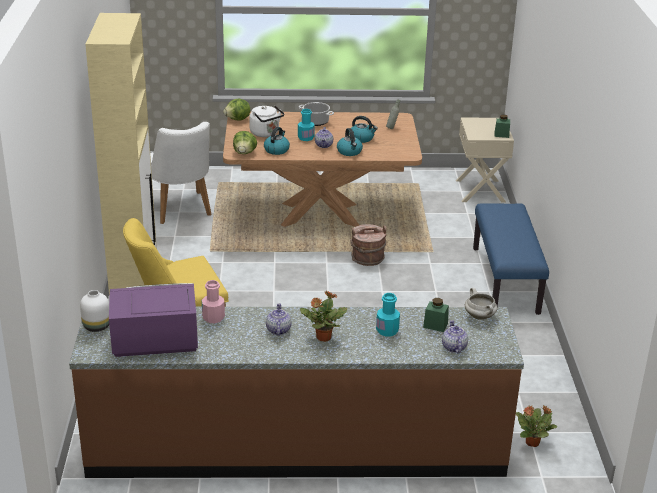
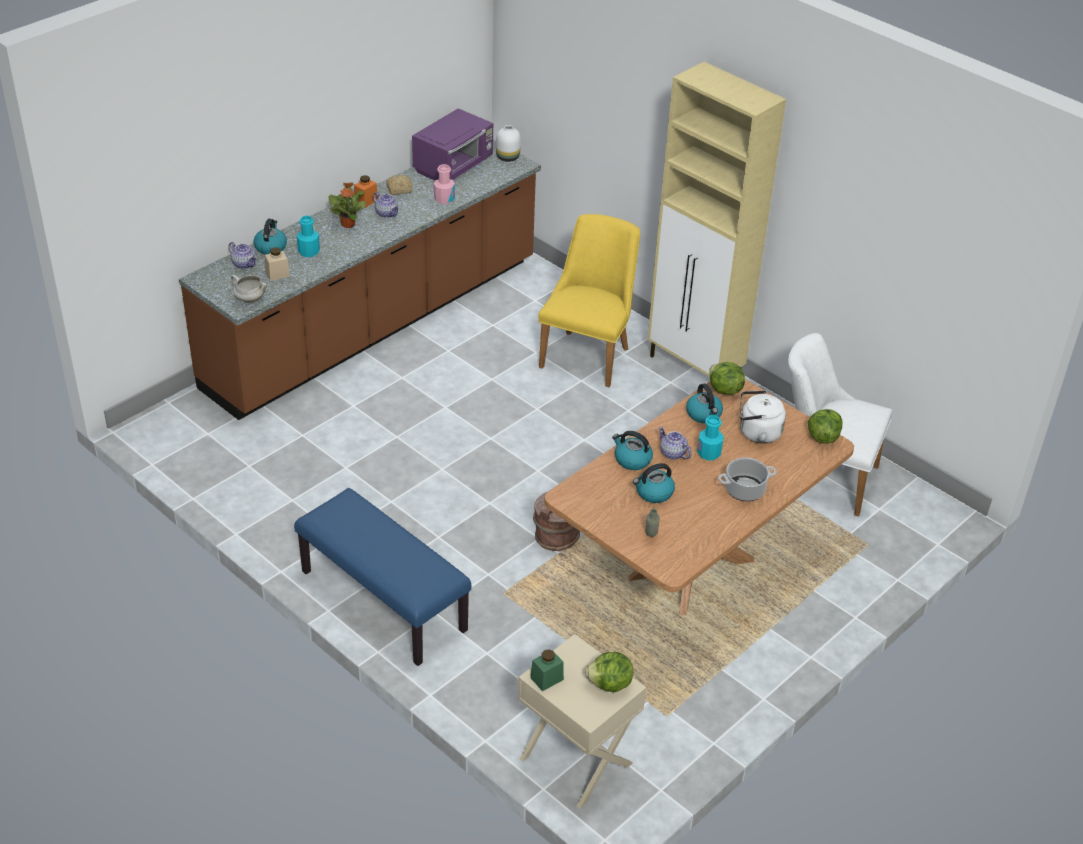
camera: 135 degrees right, 10 degrees up
green jar [423,298,449,332] -> beige jar [265,248,290,281]
potted plant [516,405,557,447] -> none
none -> kettle [253,219,287,255]
none -> orange jar [354,175,378,208]
none -> bread [386,175,412,195]
none -> lettuce [585,652,633,693]

